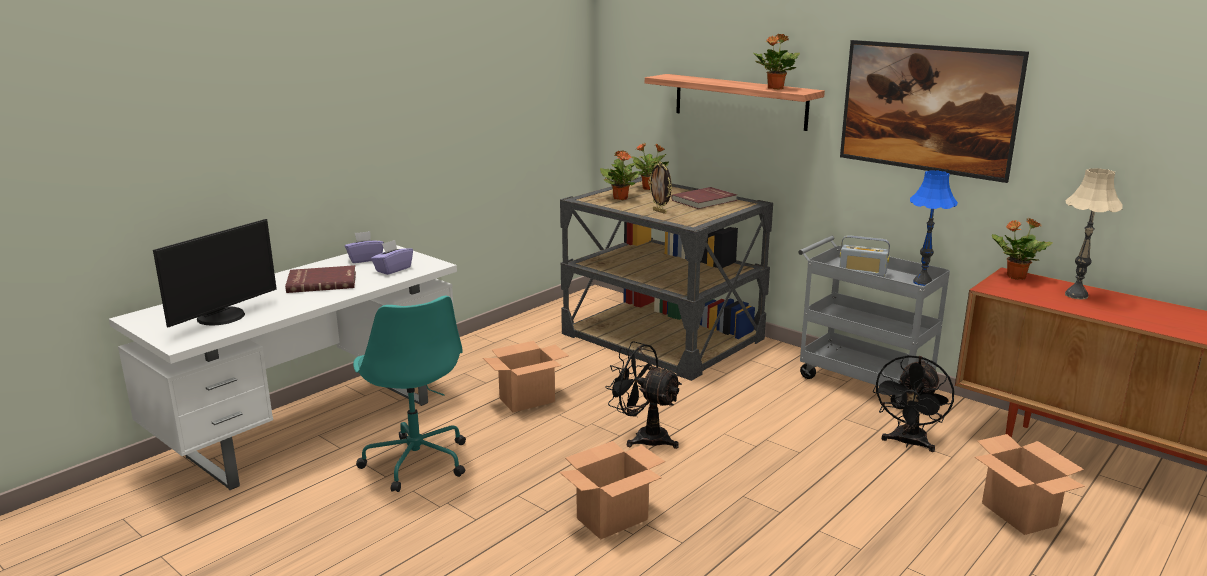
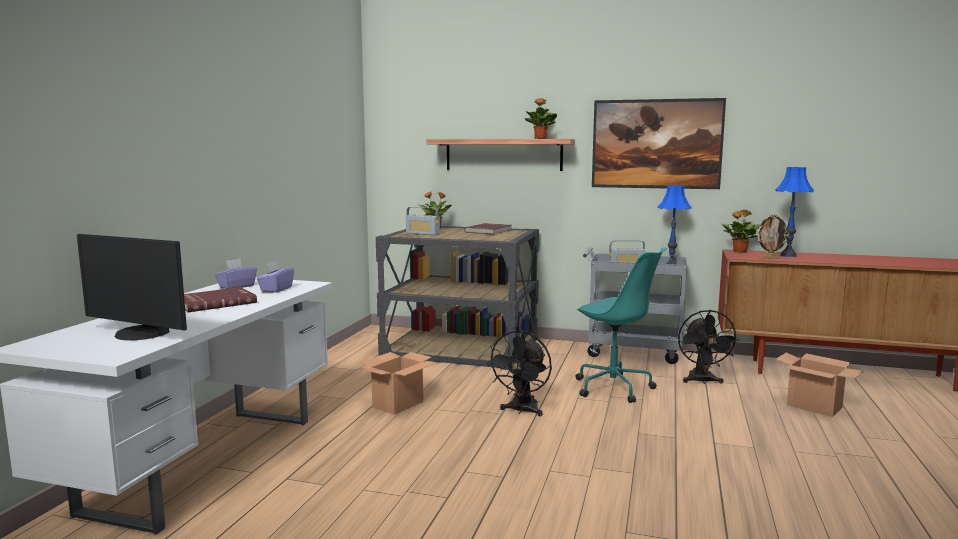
camera: 25 degrees left, 10 degrees down
monitor [153,219,277,327] -> monitor turned 105 degrees clockwise [77,234,187,340]
turquoise office chair [353,296,466,492] -> turquoise office chair moved to [575,247,667,403]
cardboard box [559,441,665,540] -> none
potted plant [600,150,639,200] -> radio [406,207,440,235]
black fan [605,341,682,449] -> black fan turned 75 degrees counterclockwise [486,331,552,416]
picture frame [648,162,672,214] -> picture frame moved to [757,214,789,259]
beige table lamp [1065,168,1123,299] -> blue table lamp [775,167,814,257]

